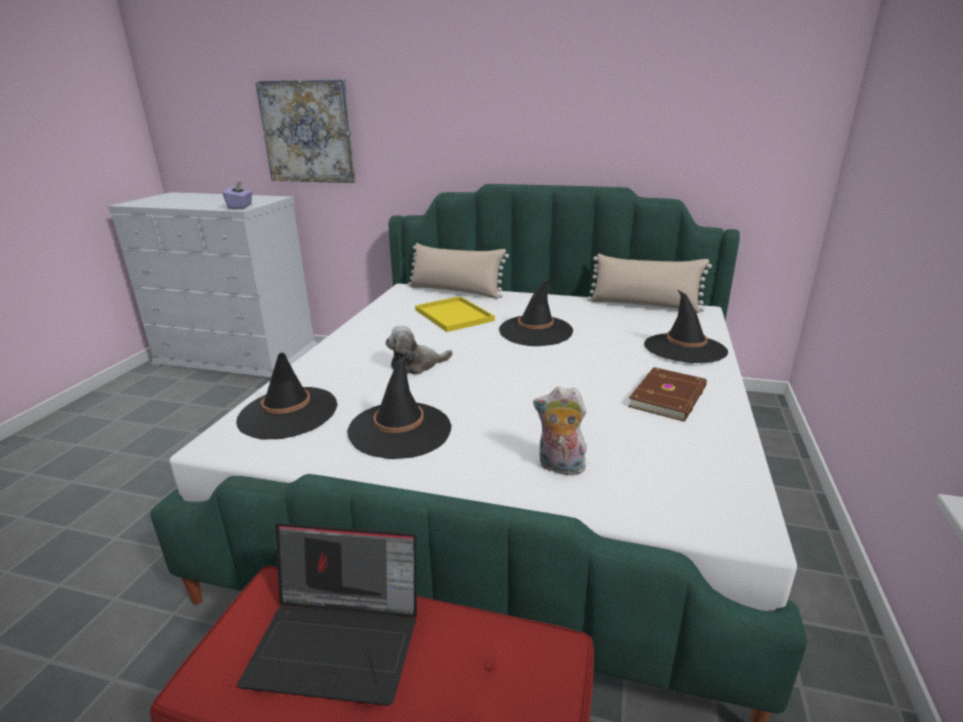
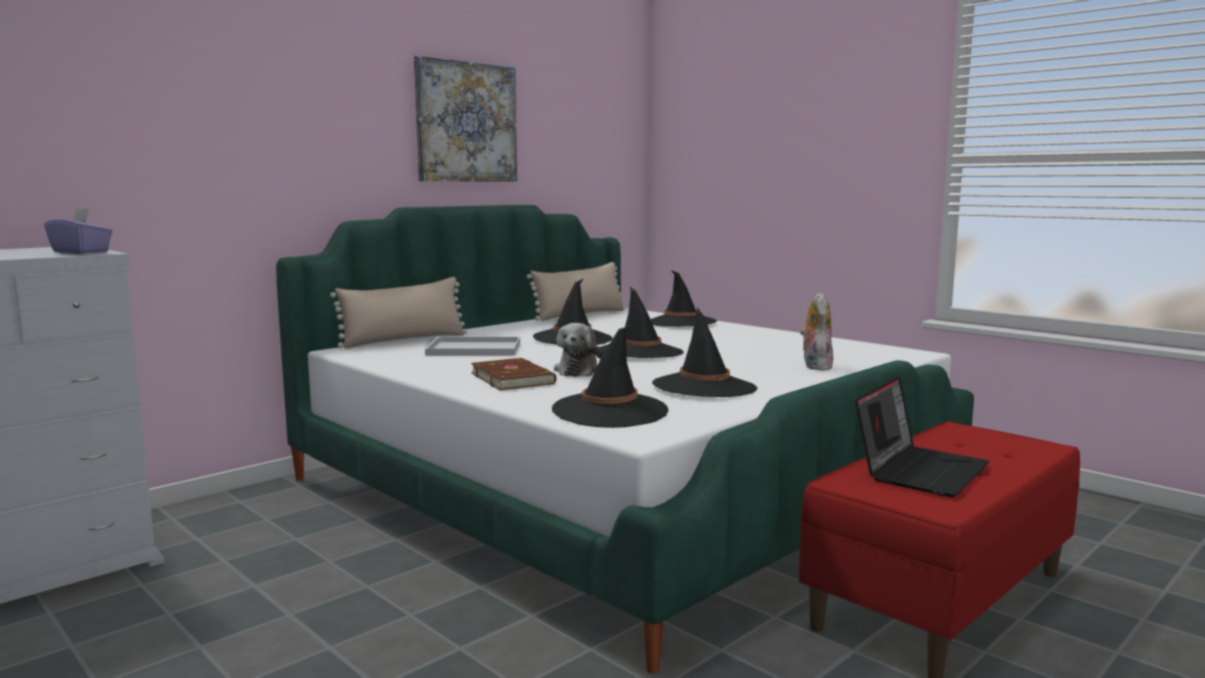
camera: 60 degrees left, 15 degrees down
picture [255,79,356,183] -> picture moved to [414,55,517,181]
yellow tray [415,296,495,332] -> white tray [425,337,520,356]
plush toy [533,386,587,475] -> plush toy turned 135 degrees clockwise [800,293,833,370]
brown book [628,367,707,421] -> brown book moved to [471,358,556,390]
none -> black hat [601,287,684,358]

